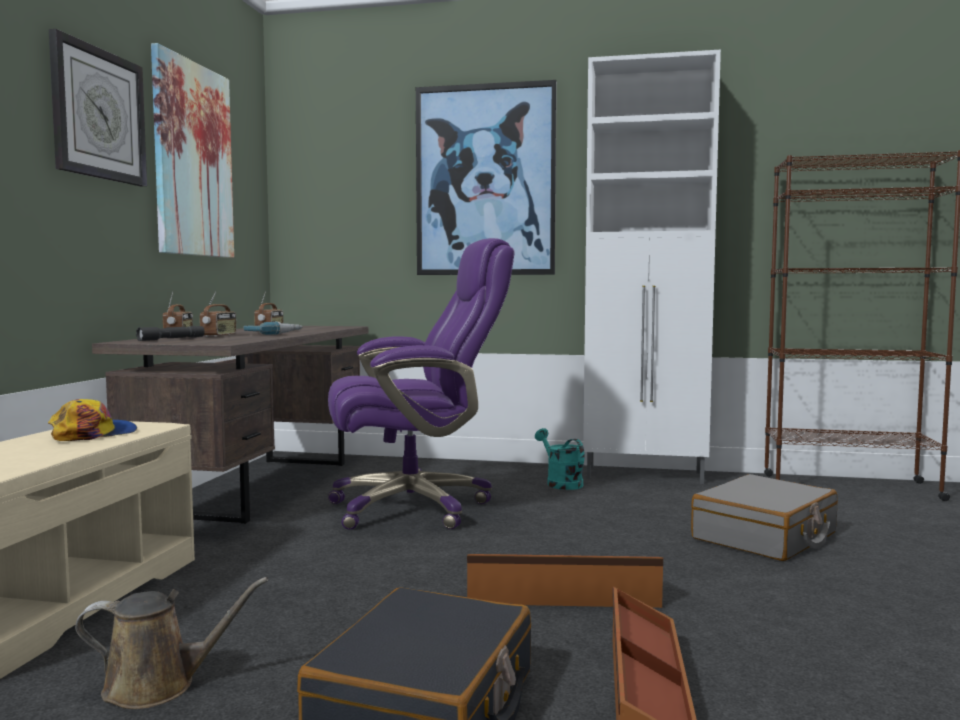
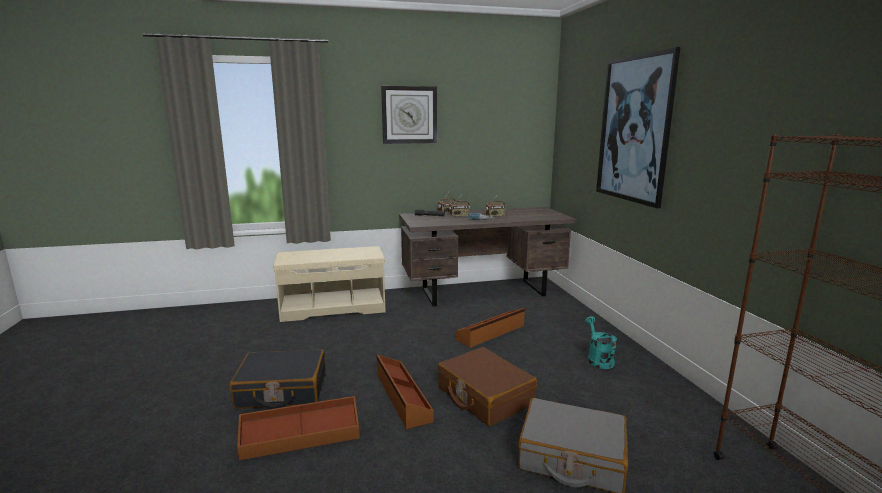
camera: 65 degrees right, 10 degrees up
cap [48,399,137,441] -> none
brown watering can [75,577,268,709] -> none
picture [151,43,234,258] -> none
purple office chair [328,238,515,530] -> brown storage box [456,308,525,348]
turquoise watering can [535,428,584,490] -> turquoise watering can turned 45 degrees counterclockwise [585,316,617,369]
white cabinet [583,49,721,484] -> none
none -> brown suitcase [438,347,537,426]

